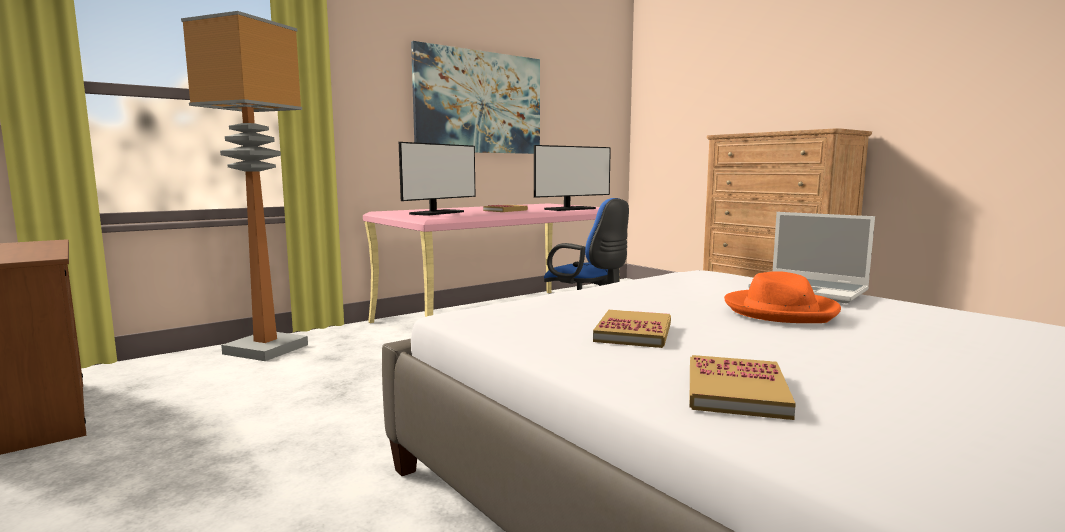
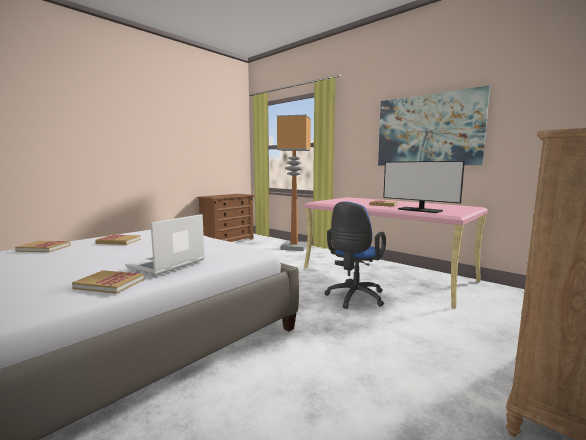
camera: 80 degrees right, 0 degrees up
monitor [399,142,476,216] -> none
orange hat [724,271,841,323] -> none
none -> book [72,270,145,294]

